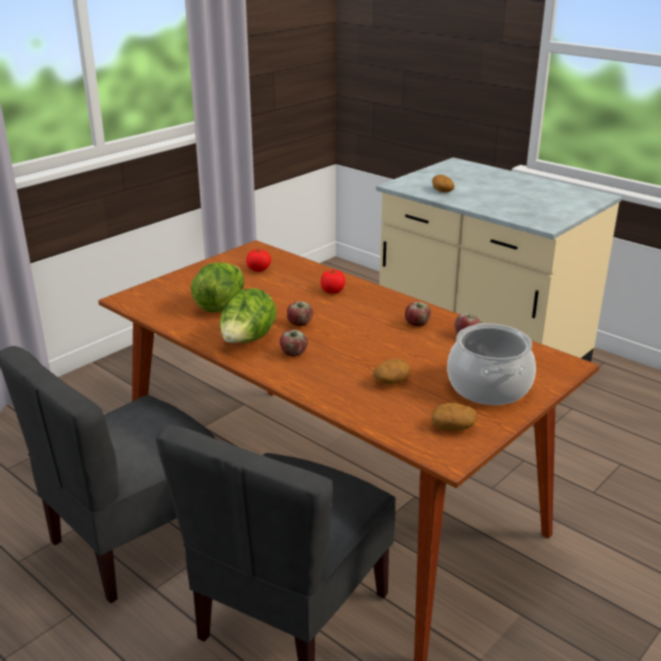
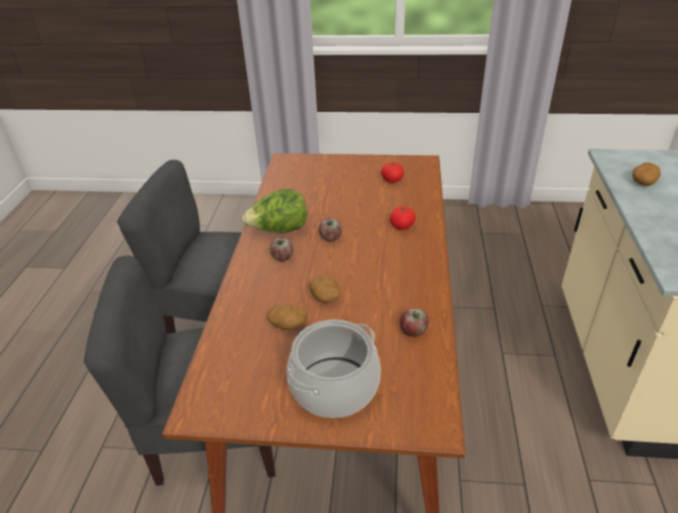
camera: 55 degrees right, 10 degrees up
lettuce [191,263,244,313] -> none
apple [405,302,431,326] -> none
potato [431,403,477,431] -> potato moved to [309,275,341,303]

